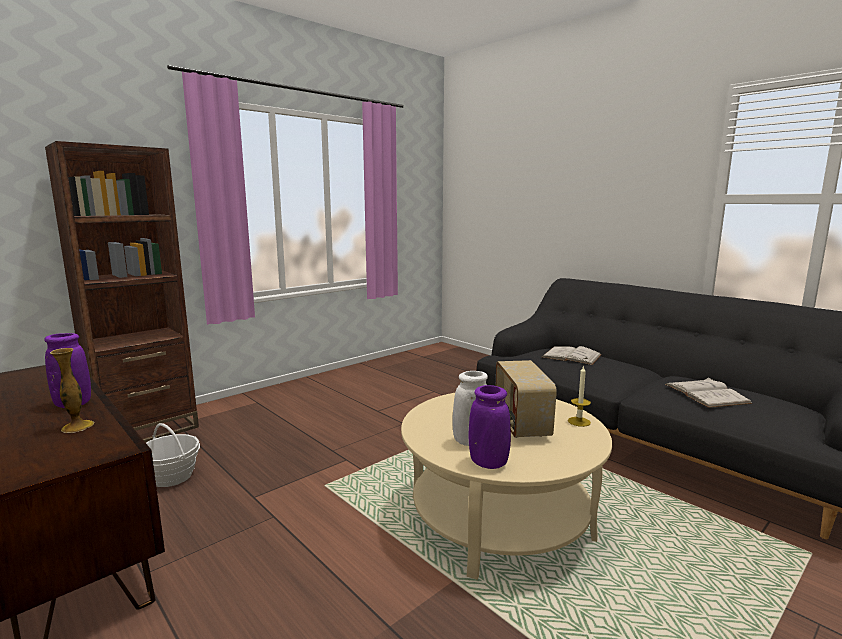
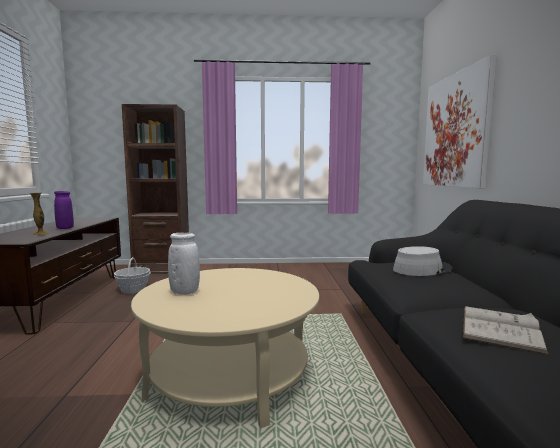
camera: 40 degrees right, 5 degrees down
purple vase [469,385,511,469] -> none
radio [496,360,557,438] -> none
white book [542,346,602,365] -> grey hat [393,246,452,276]
candle [568,365,591,427] -> none
none -> picture [423,54,497,188]

